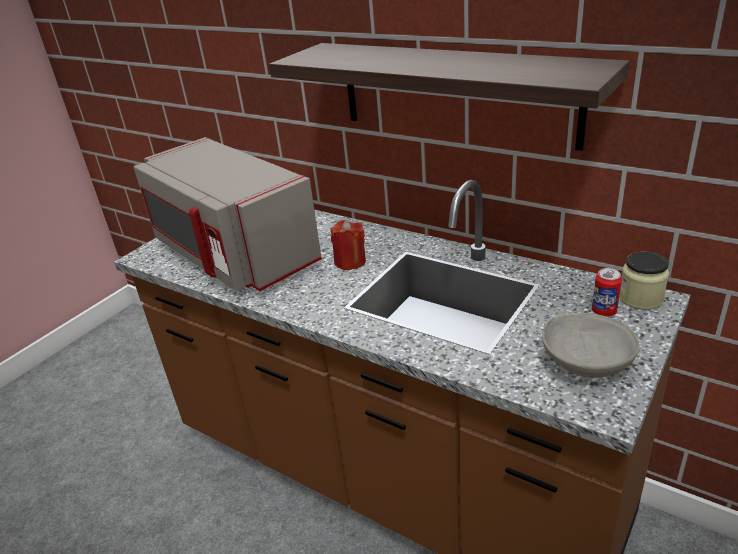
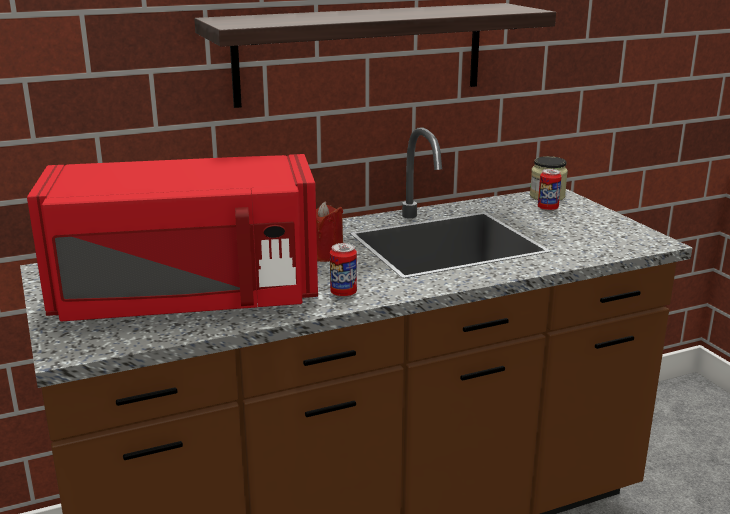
camera: 60 degrees left, 10 degrees down
grey microwave [134,137,322,291] -> red microwave [27,154,318,322]
grey bowl [542,313,640,378] -> none
none -> can [330,243,357,297]

